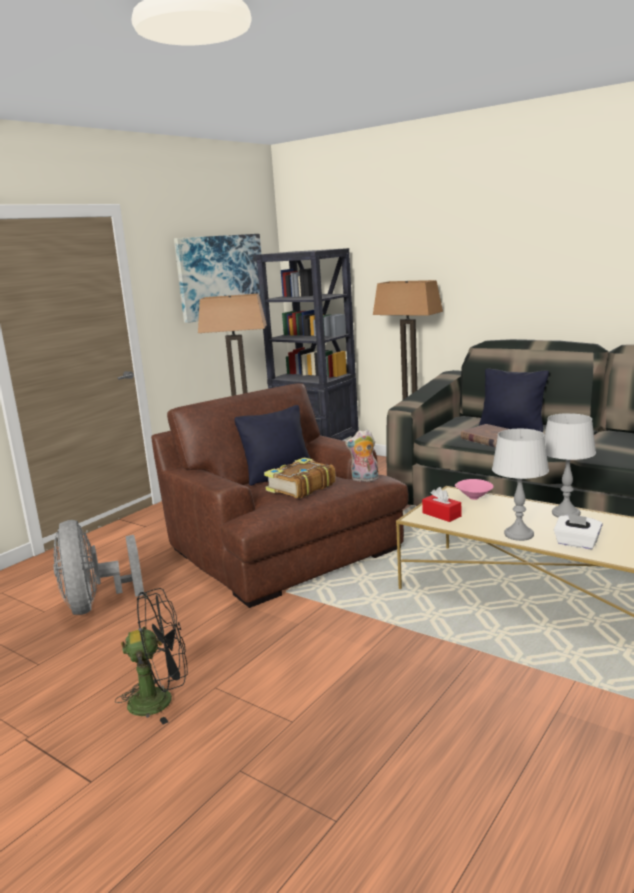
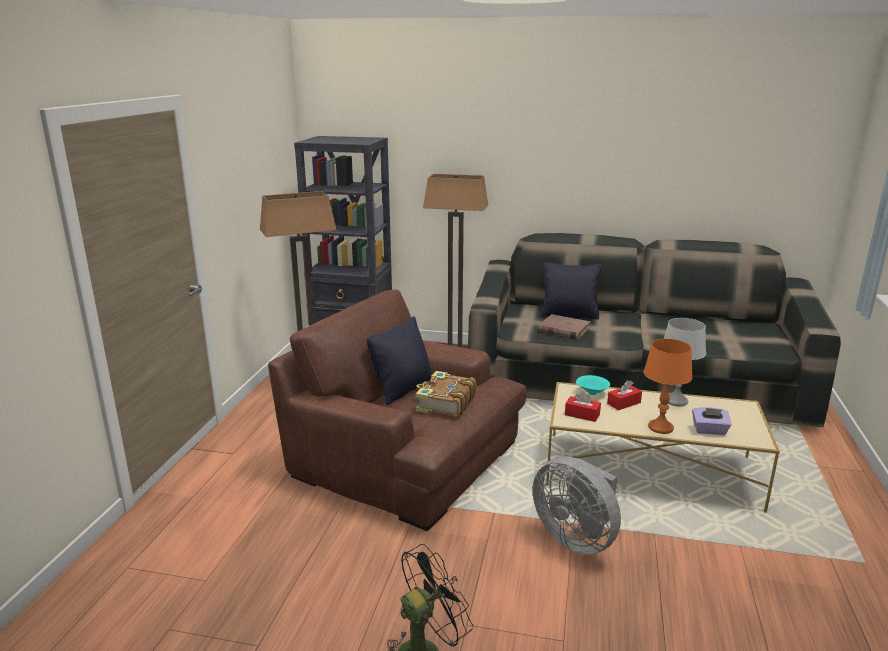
camera: 25 degrees left, 5 degrees up
grey fan [53,520,144,615] -> grey fan moved to [533,457,621,555]
picture [174,234,261,323] -> none
plush toy [345,429,379,482] -> none
pink bowl [455,479,493,500] -> turquoise bowl [576,375,610,395]
grey table lamp [492,429,549,541] -> orange table lamp [643,339,693,434]
white tissue box [554,514,603,549] -> purple tissue box [692,407,732,435]
none -> red tissue box [607,380,642,410]

